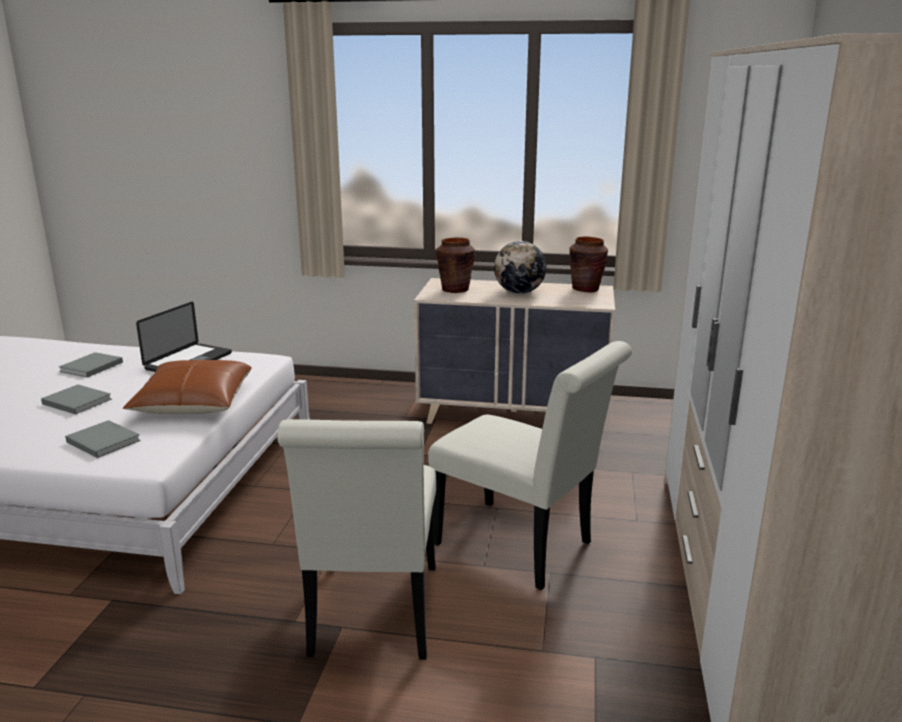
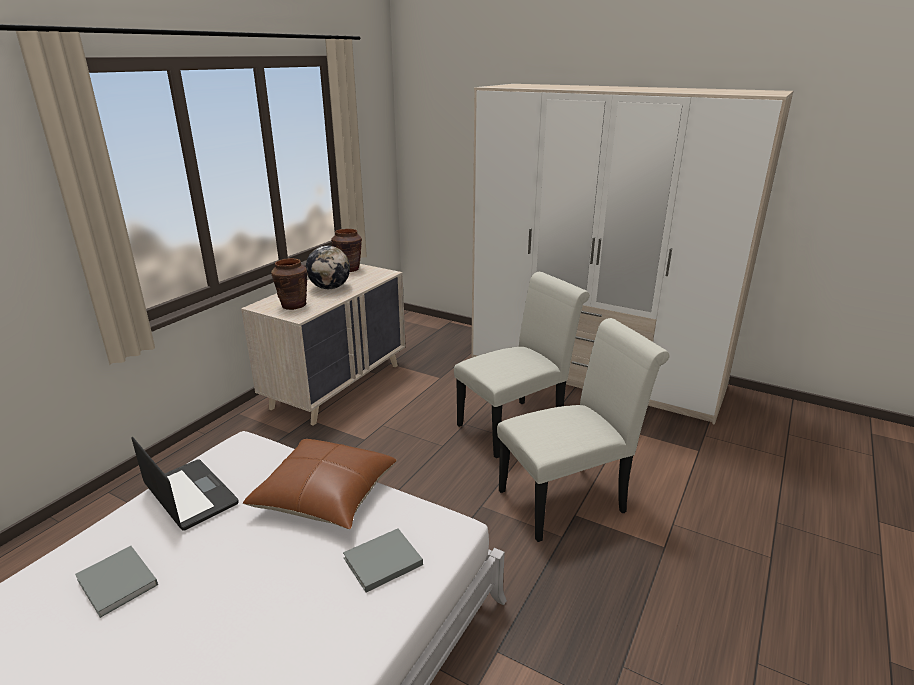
camera: 70 degrees left, 5 degrees up
grey book [41,385,112,414] -> none
white chair [278,419,436,660] -> white chair turned 45 degrees counterclockwise [497,318,669,542]

